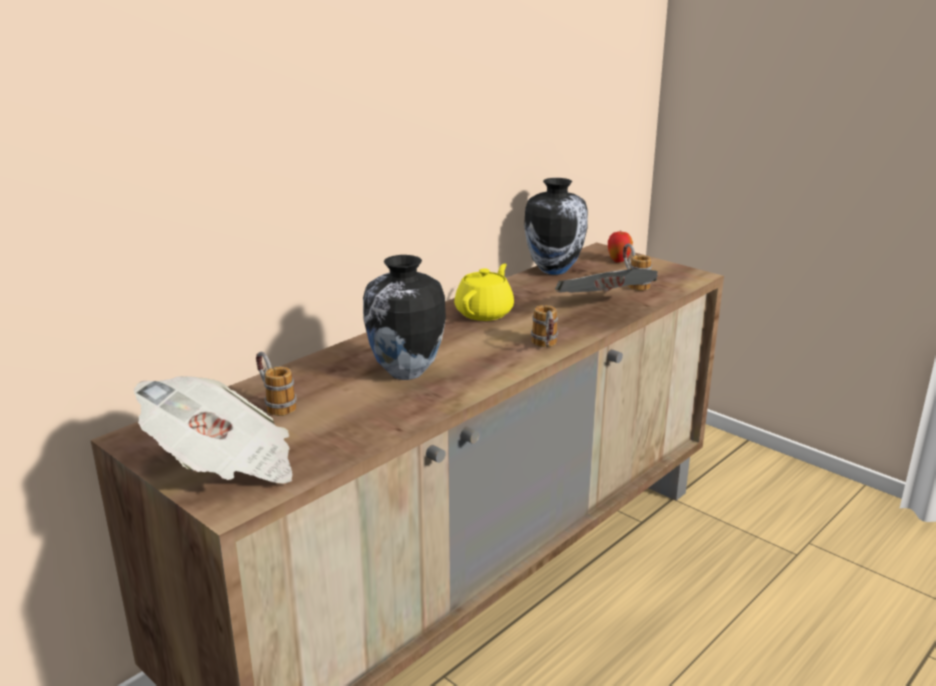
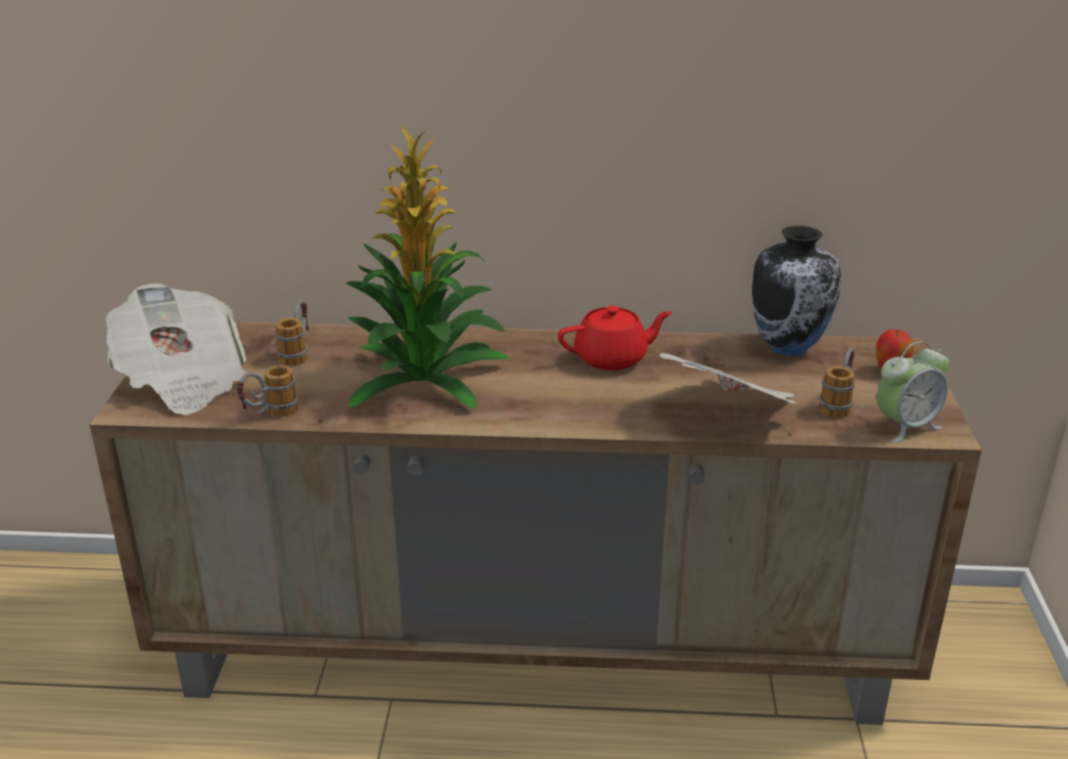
camera: 50 degrees right, 5 degrees up
vase [363,255,446,380] -> potted plant [346,126,509,409]
yellow teapot [454,264,514,321] -> red teapot [558,306,672,371]
mug [531,305,558,347] -> mug moved to [236,365,299,417]
none -> alarm clock [877,341,949,443]

